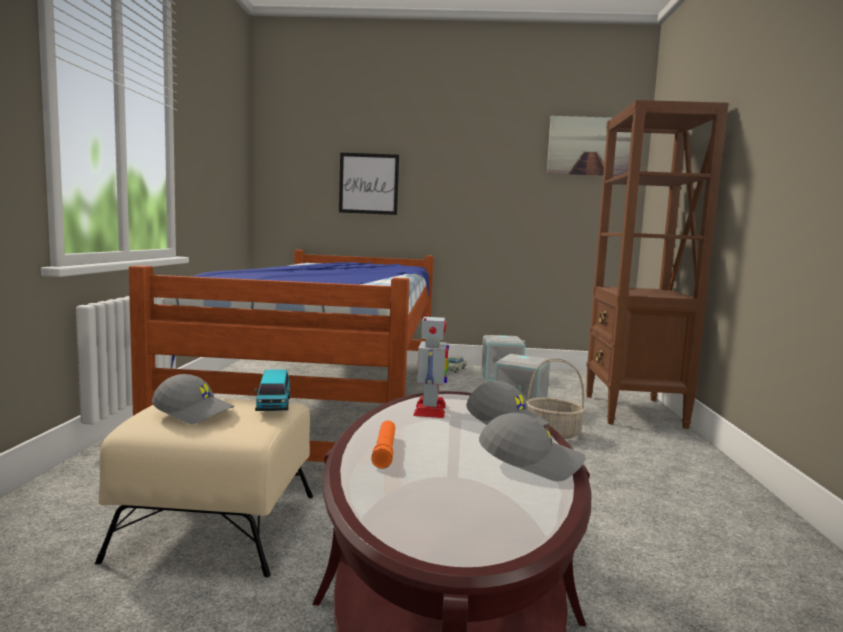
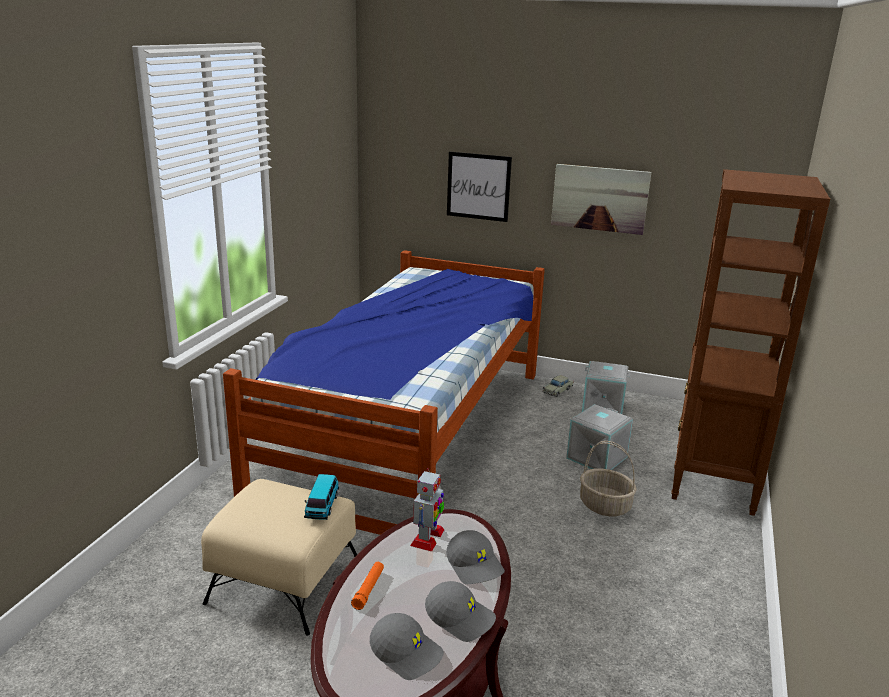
camera: 15 degrees right, 15 degrees up
grey cap [152,374,234,424] -> grey cap moved to [370,613,444,680]
picture [547,116,631,176] -> picture moved to [551,164,651,235]

